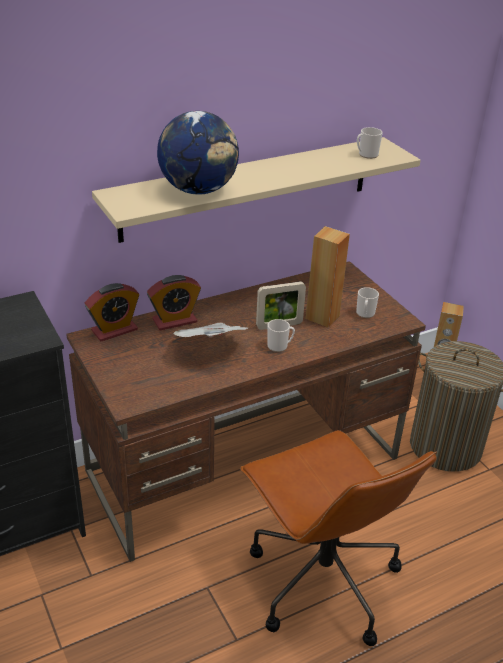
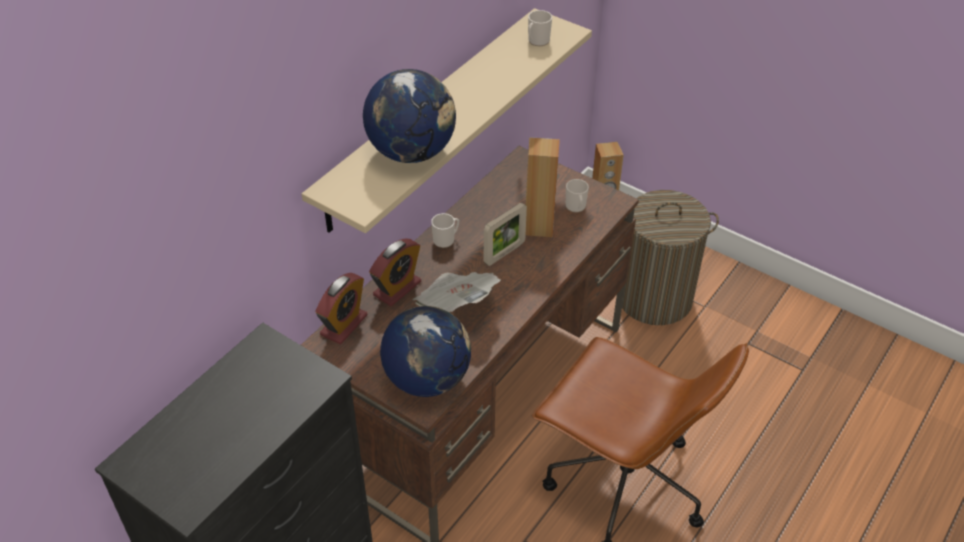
camera: 25 degrees left, 10 degrees up
mug [267,319,295,352] -> mug moved to [431,213,459,248]
none -> globe [380,306,471,397]

